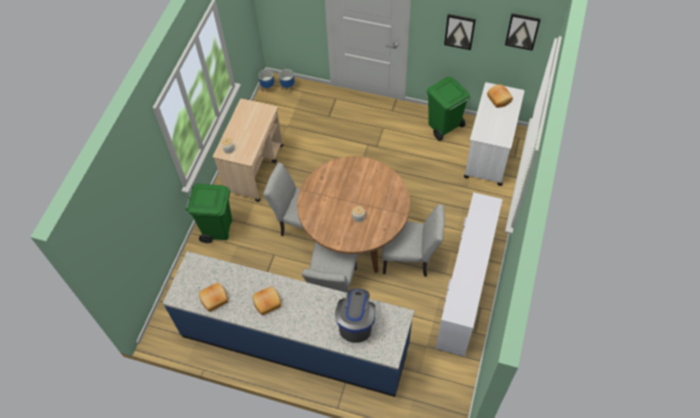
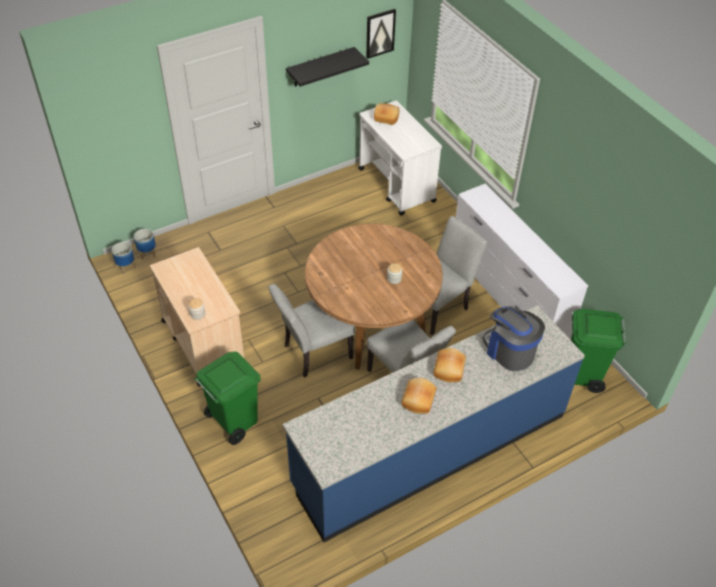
camera: 50 degrees left, 10 degrees down
bread [199,283,228,312] -> bread moved to [434,348,466,382]
green trash can [427,77,470,141] -> green trash can moved to [571,309,626,393]
picture [444,14,476,50] -> black shelf [286,47,369,87]

